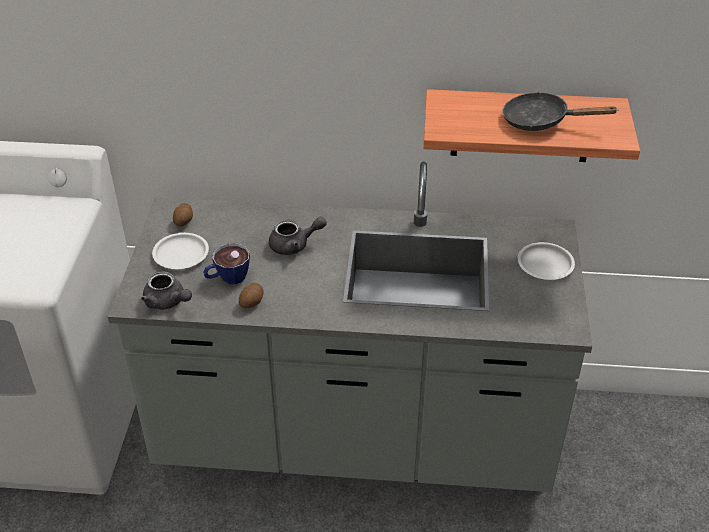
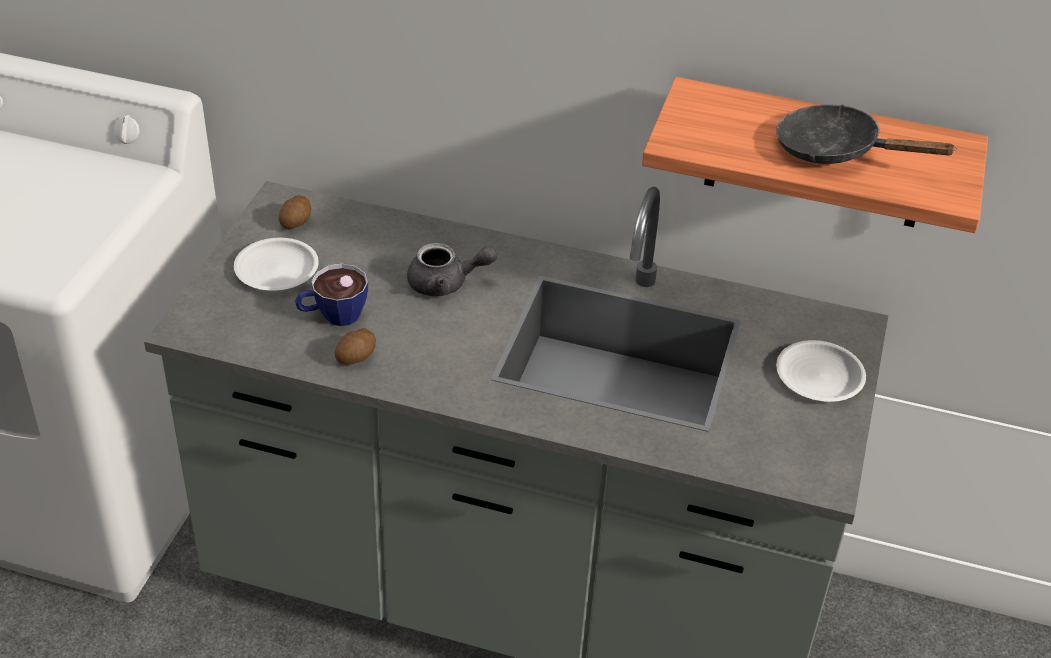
camera: 10 degrees right, 0 degrees up
grey teapot [141,271,192,310] -> none

